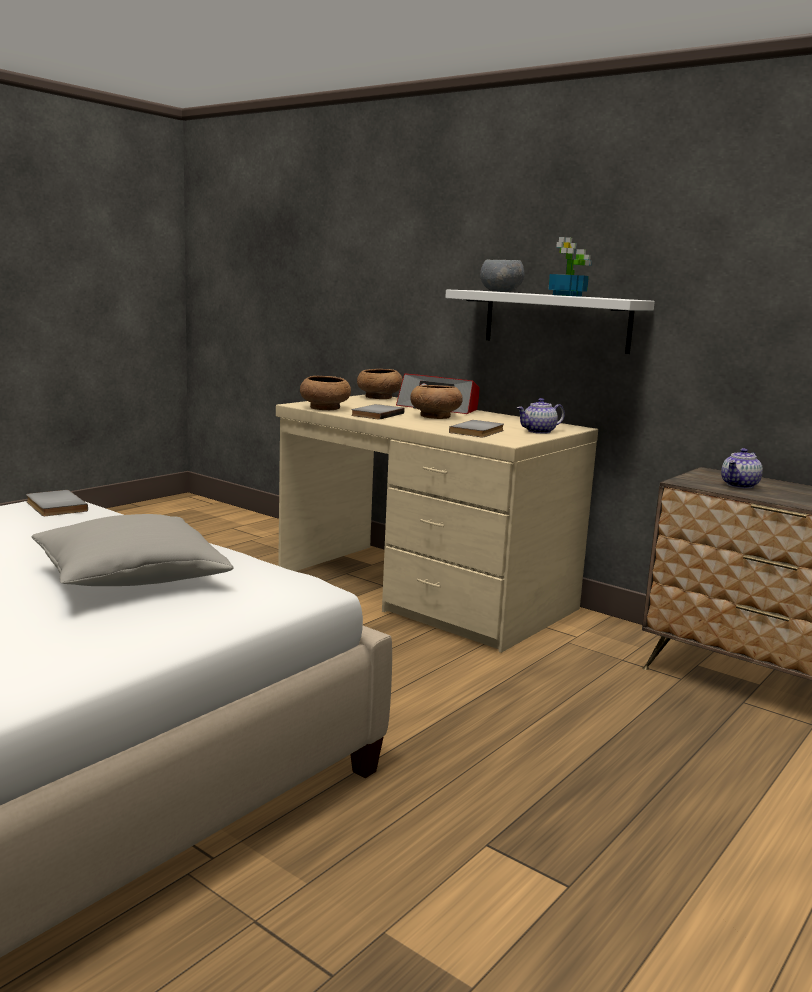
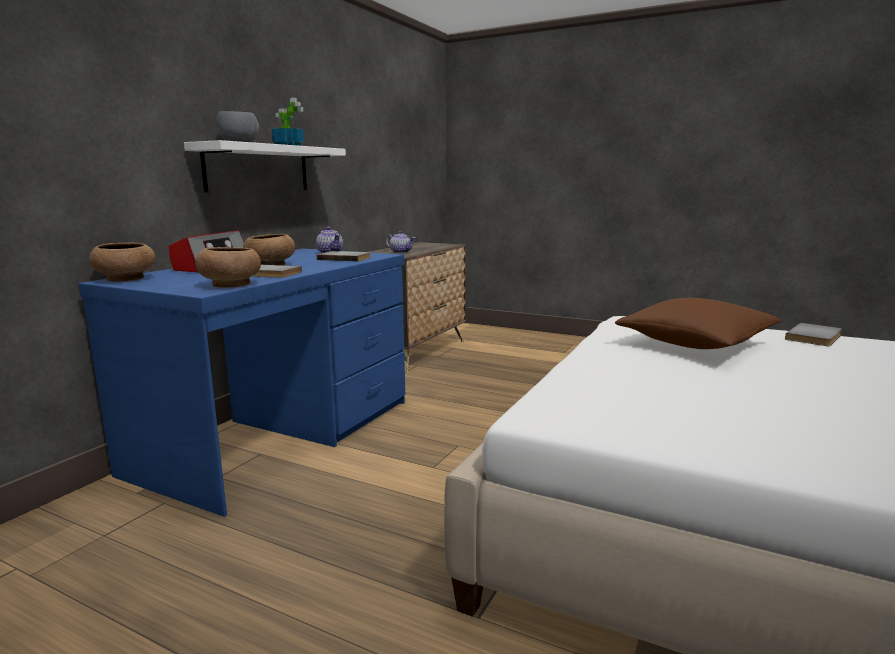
camera: 100 degrees left, 0 degrees up
grey book [26,490,88,516] -> grey book moved to [785,323,842,346]
grey pillow [32,514,234,586] -> brown pillow [615,298,781,349]
beige desk [276,395,598,653] -> blue desk [78,249,405,517]

